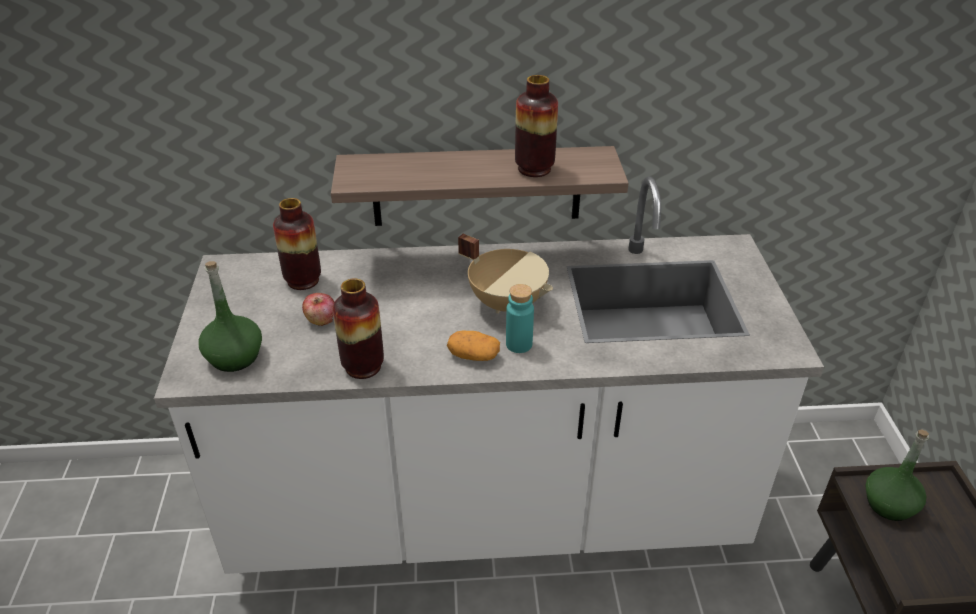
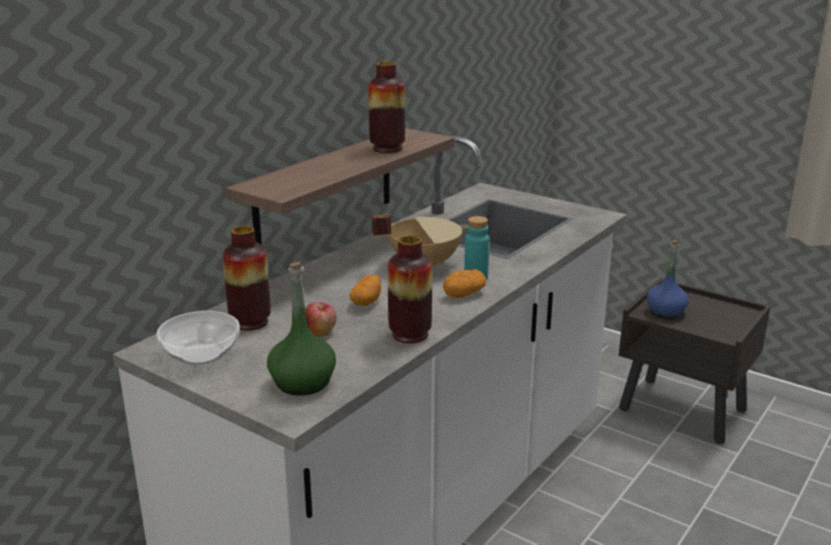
camera: 50 degrees left, 15 degrees down
green bottle [865,430,929,521] -> blue bottle [647,240,689,319]
none -> bowl [156,311,240,365]
none -> potato [350,275,381,306]

